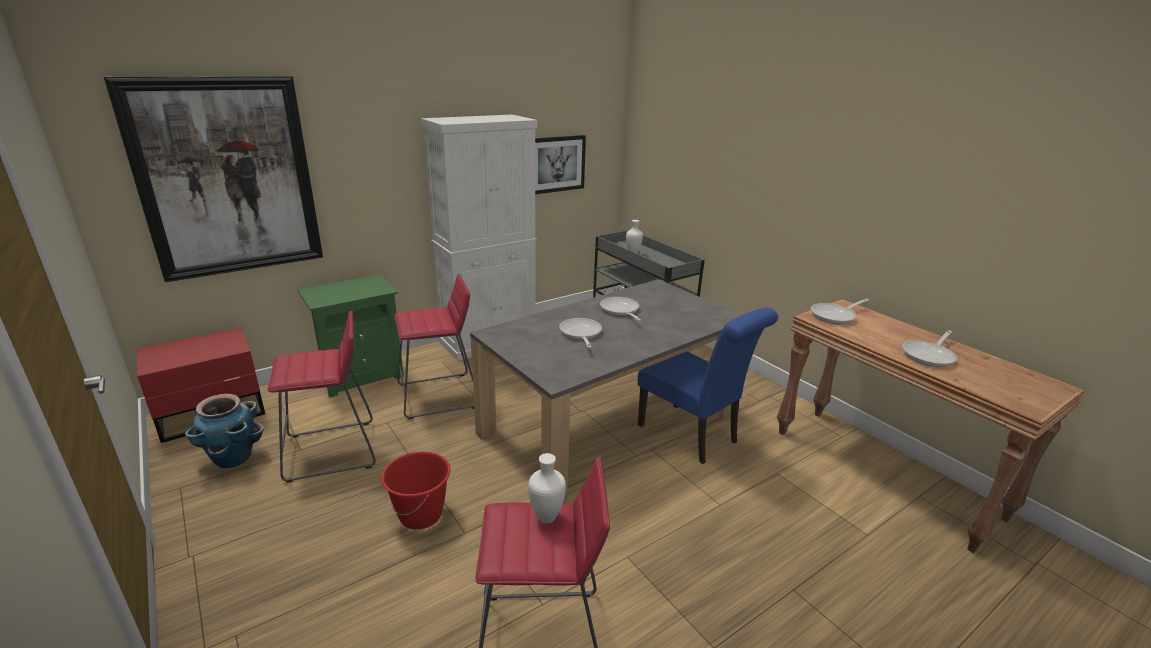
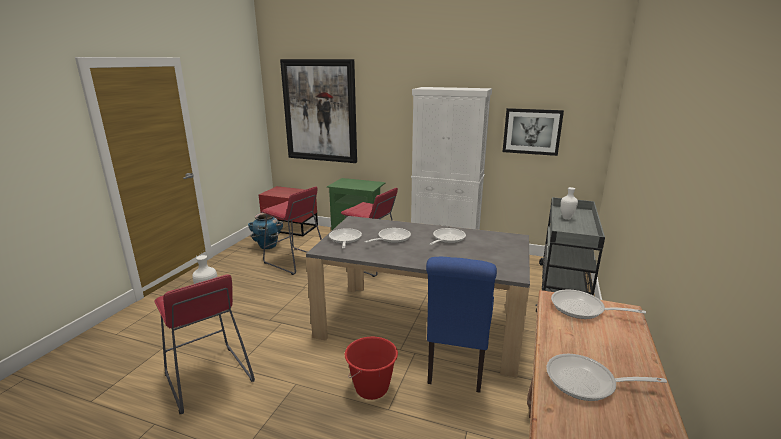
camera: 55 degrees right, 5 degrees down
red bucket [381,452,451,530] -> red bucket moved to [345,337,398,400]
none -> frying pan [329,228,362,248]

